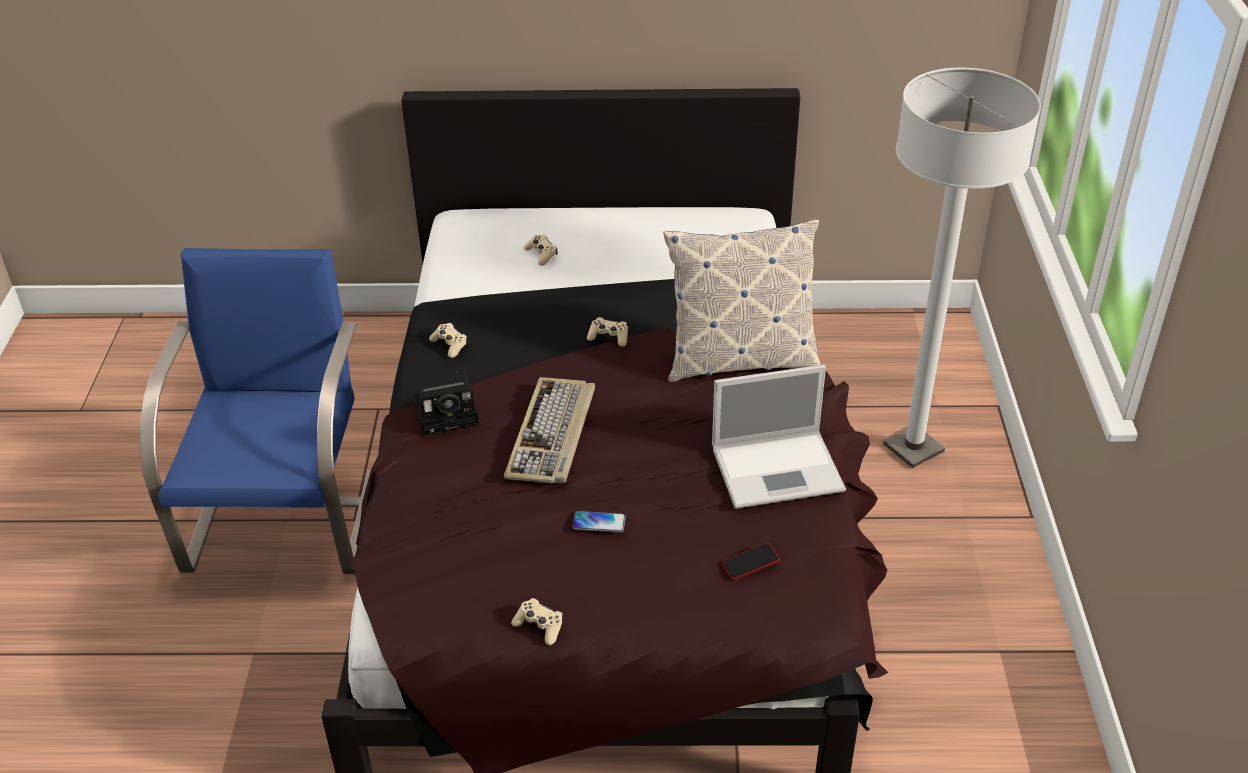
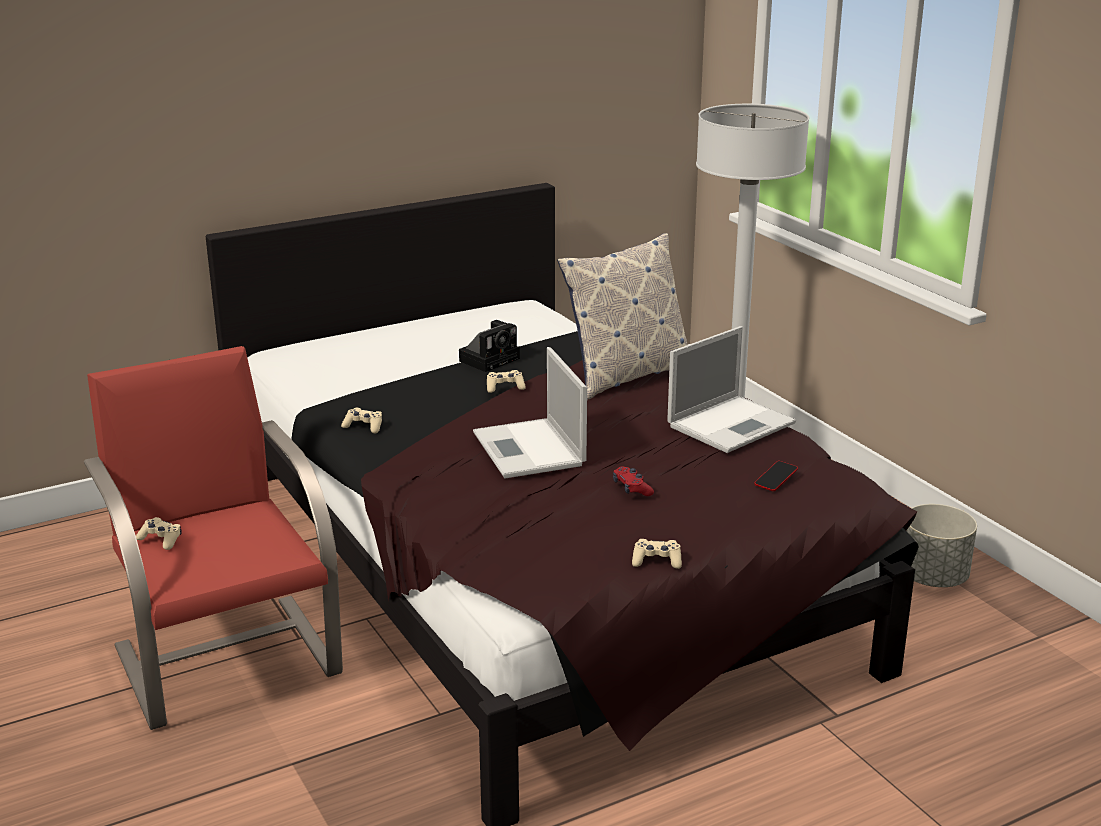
camera: 30 degrees left, 15 degrees down
blue armchair [140,248,371,574] -> red armchair [84,346,343,730]
camera [414,371,479,435] -> camera moved to [459,320,520,372]
keyboard [504,377,595,484] -> laptop [473,347,587,479]
beige game controller [524,234,558,266] -> beige game controller moved to [136,517,181,550]
phone [573,511,626,532] -> red game controller [613,467,654,496]
none -> grey planter [906,504,977,587]

